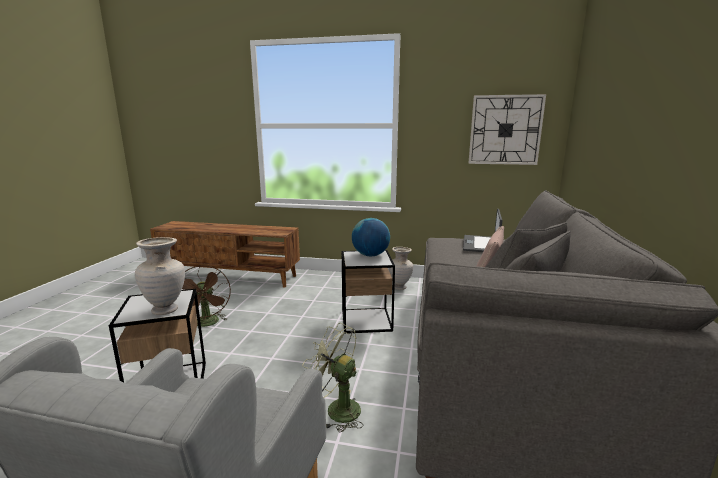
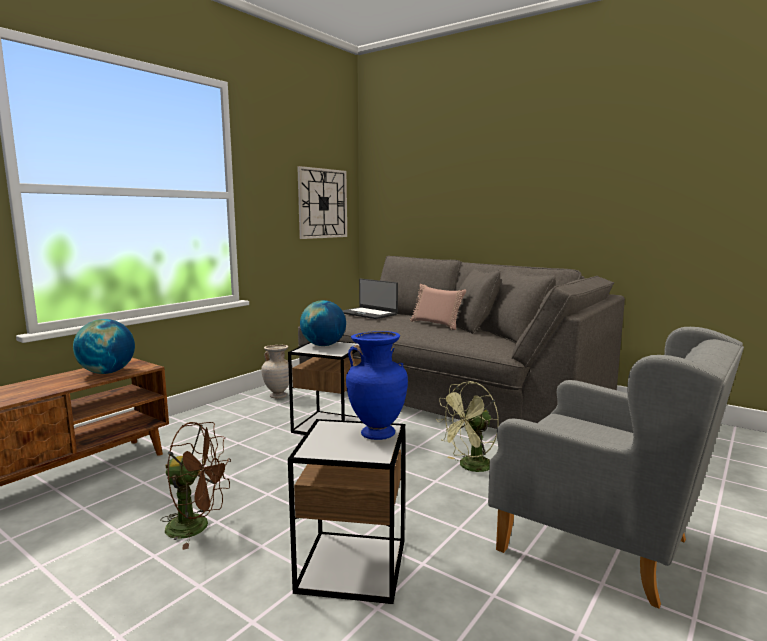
camera: 65 degrees left, 5 degrees down
beige vase [135,237,185,315] -> blue vase [346,331,408,440]
none -> globe [73,319,135,374]

